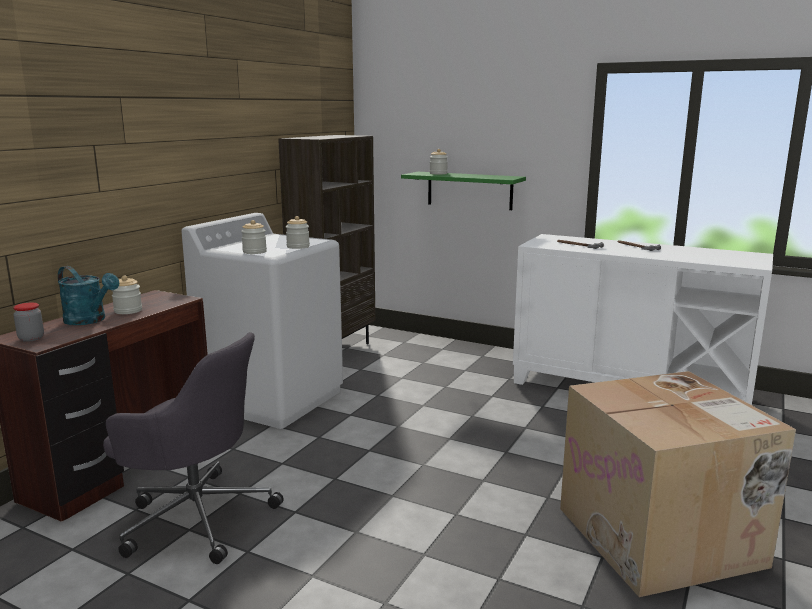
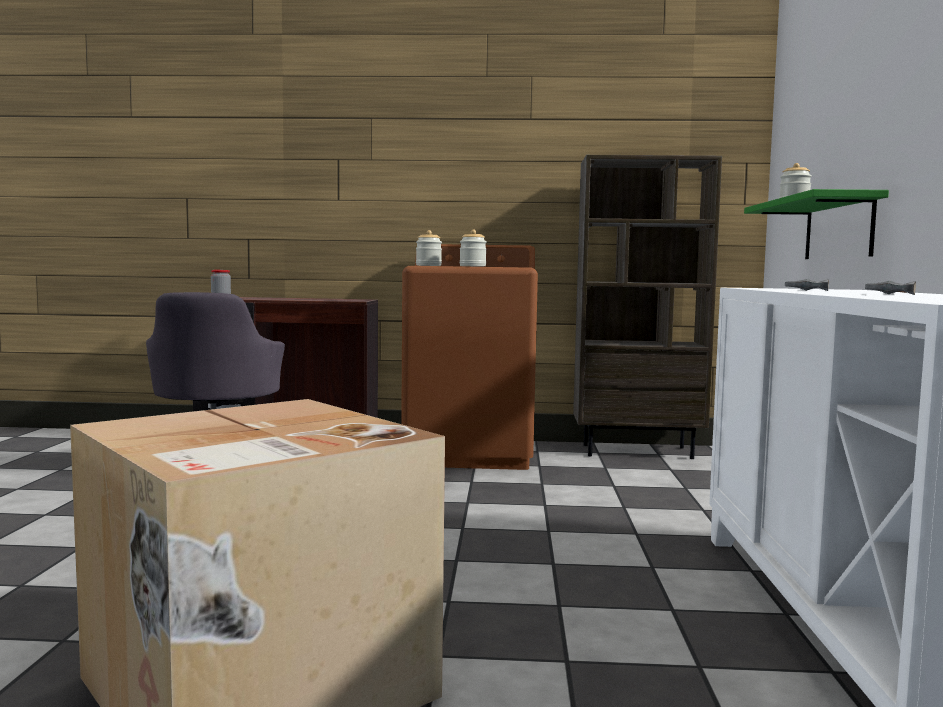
camera: 65 degrees right, 10 degrees down
turquoise watering can [58,266,119,325] -> none
jar [112,275,142,314] -> none
white washing machine [181,213,343,429] -> brown washing machine [401,244,538,470]

